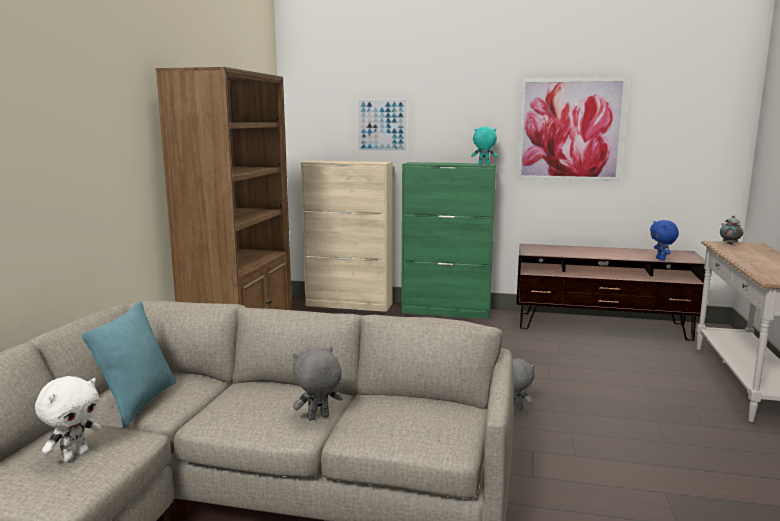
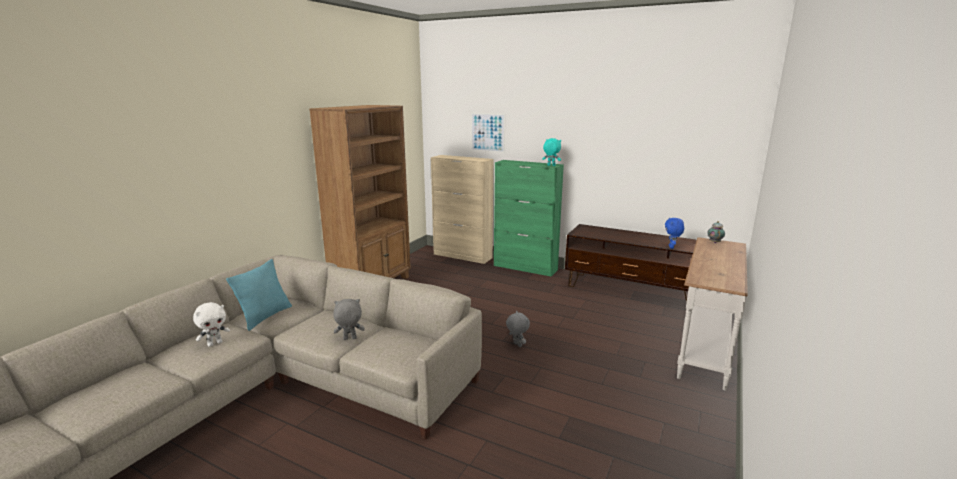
camera: 15 degrees right, 5 degrees up
picture [517,77,628,181] -> none

